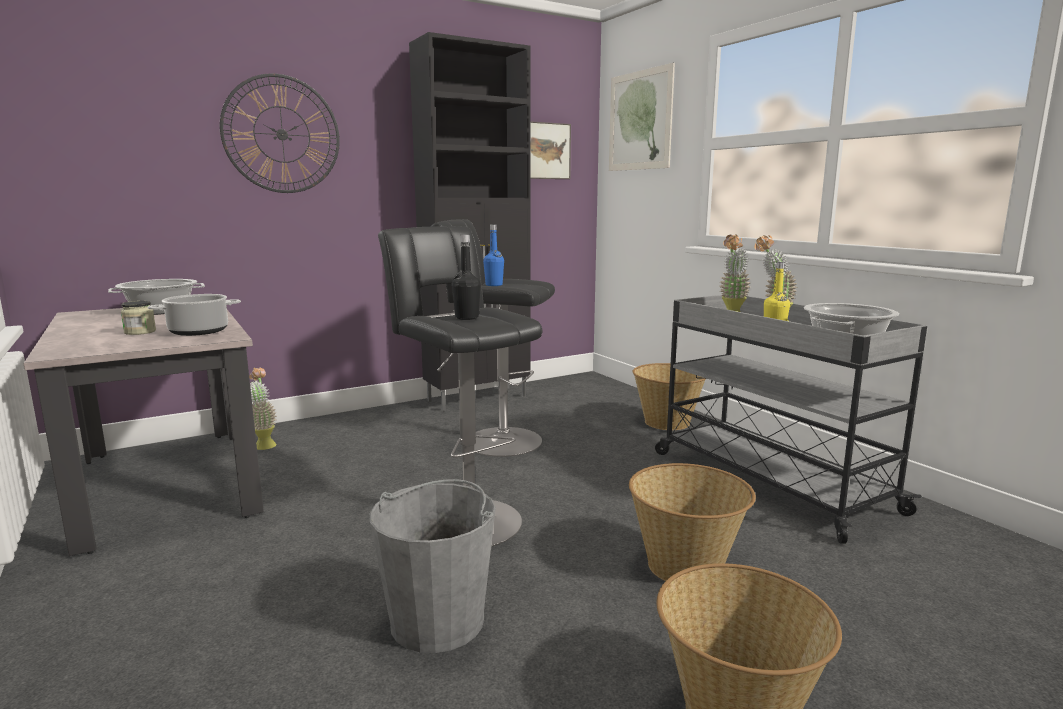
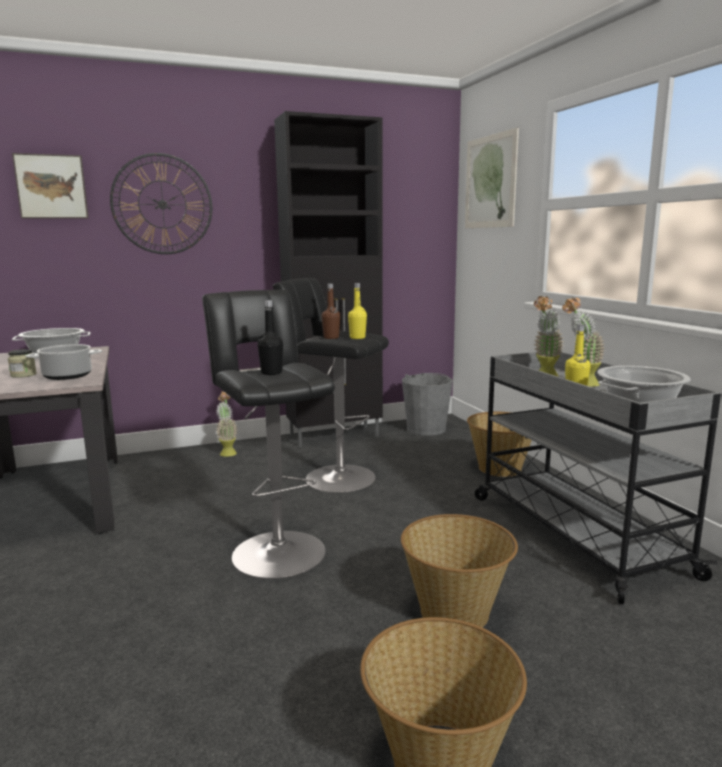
camera: 10 degrees right, 0 degrees up
potted plant [249,368,277,450] -> potted plant moved to [216,392,238,457]
grey bucket [370,479,496,653] -> grey bucket moved to [402,373,453,436]
blue bottle [483,224,504,286] -> brown bottle [322,283,340,339]
picture [530,121,571,179] -> picture moved to [12,153,89,219]
none -> yellow bottle [348,283,367,339]

